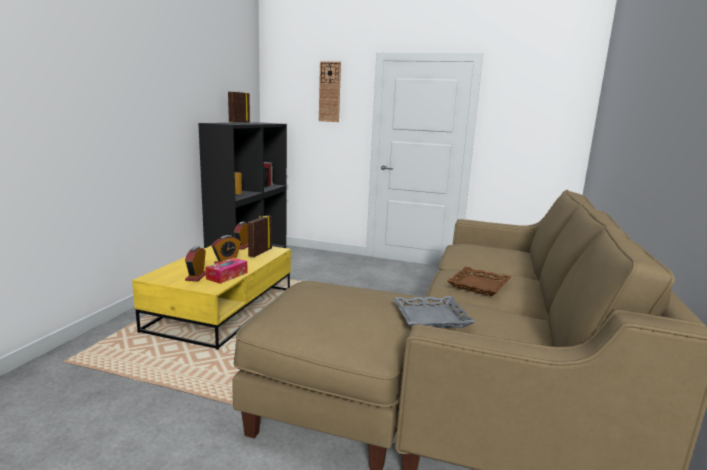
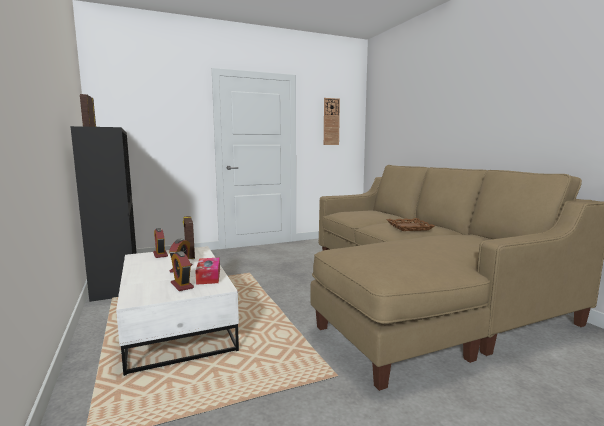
camera: 40 degrees left, 5 degrees down
yellow coffee table [132,245,291,350] -> white coffee table [116,246,239,376]
wall clock [319,61,341,122] -> wall clock moved to [324,98,340,145]
grey tray [393,296,475,328] -> none

